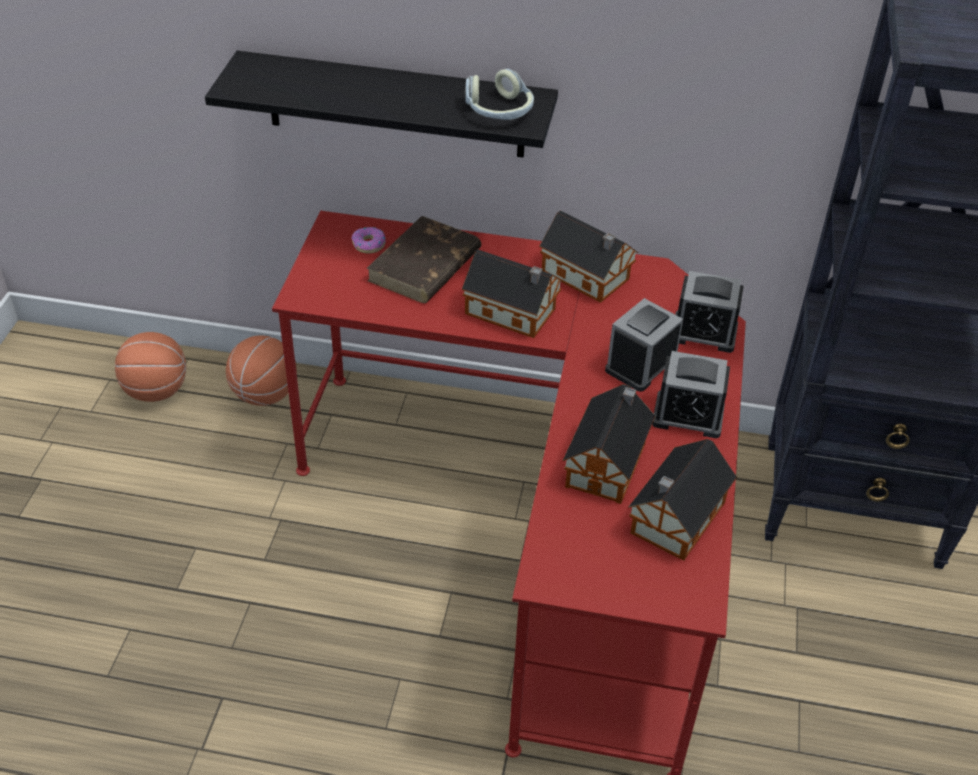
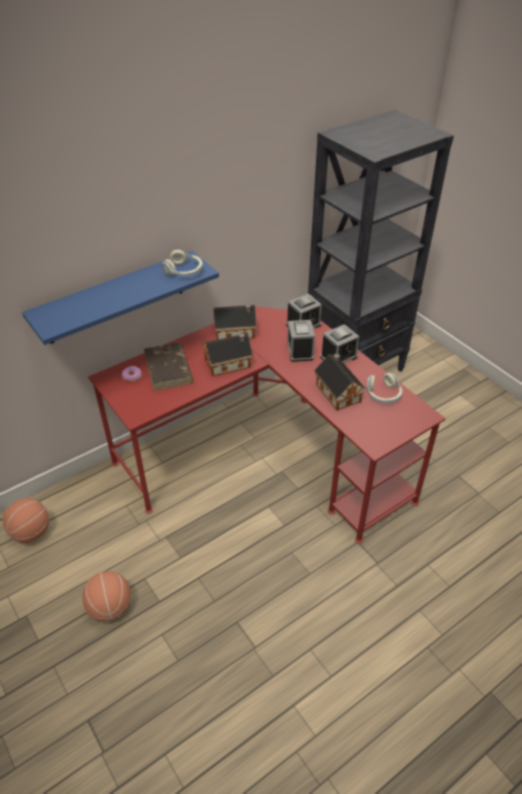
camera: 45 degrees left, 0 degrees up
black shelf [205,51,558,157] -> blue shelf [22,251,219,345]
basketball [226,335,297,406] -> basketball moved to [82,571,131,622]
toy house [628,439,737,561] -> headphones [366,372,403,403]

